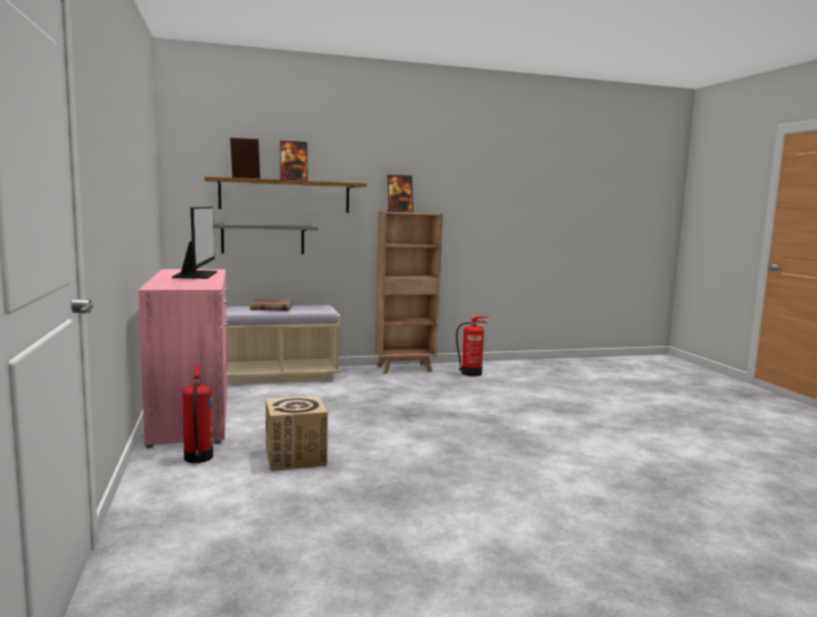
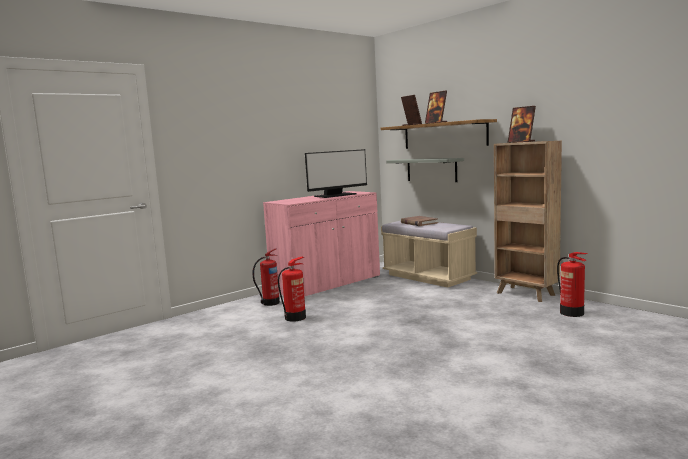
camera: 65 degrees right, 0 degrees up
cardboard box [266,395,328,471] -> fire extinguisher [278,257,306,322]

